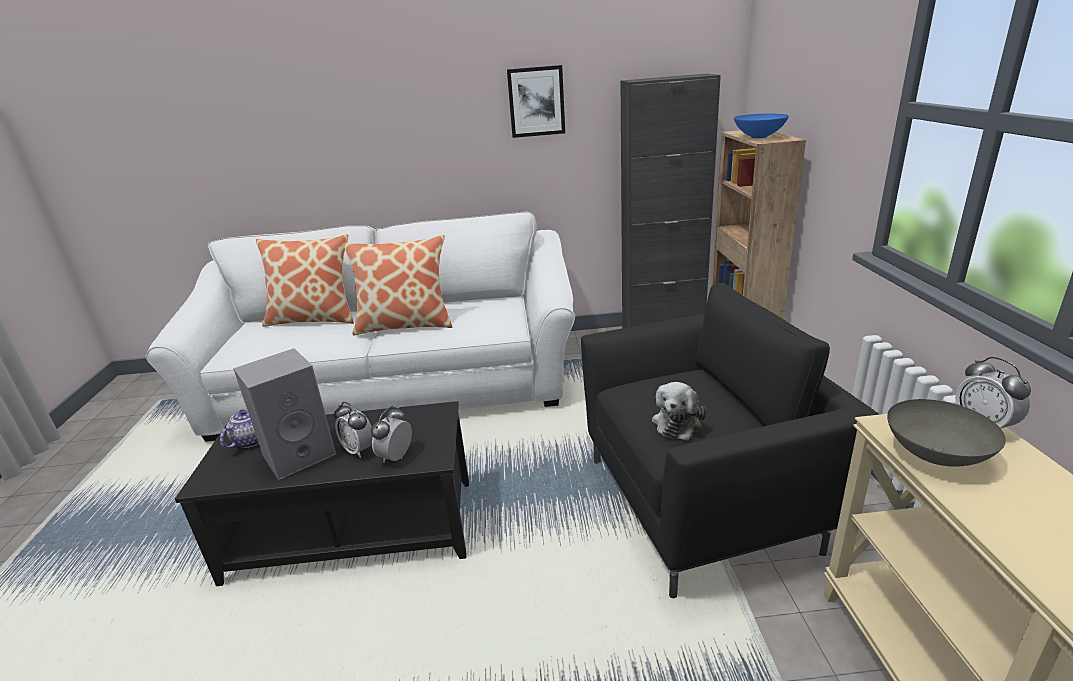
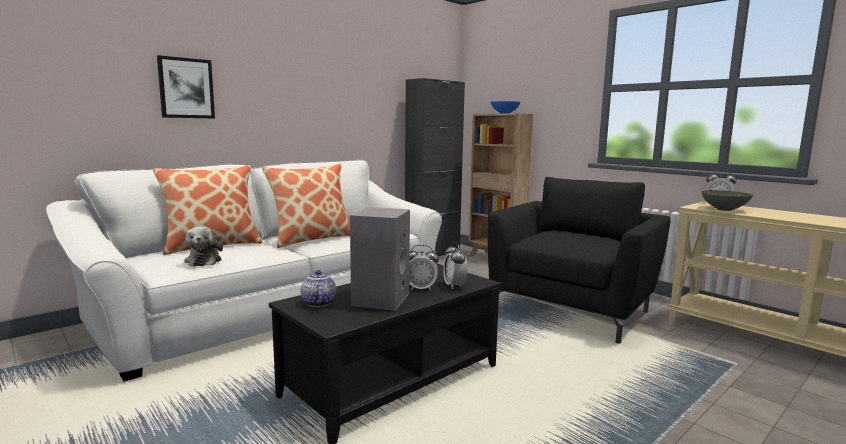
camera: 40 degrees left, 15 degrees down
picture [507,65,565,138] -> picture moved to [157,55,215,119]
plush toy [652,382,706,440] -> plush toy moved to [184,226,223,266]

